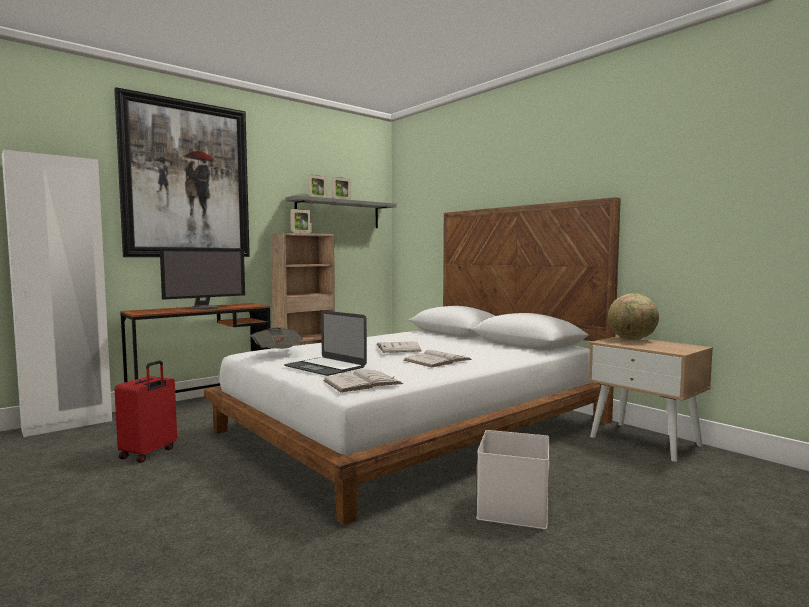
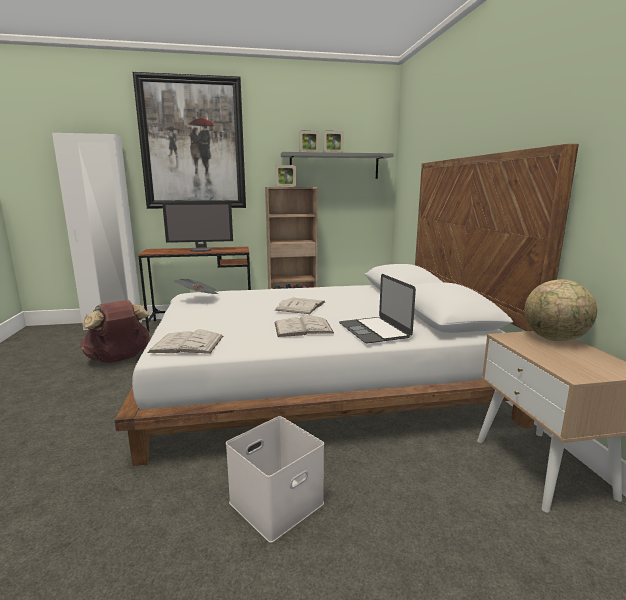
camera: 30 degrees right, 10 degrees up
red suitcase [115,361,177,463] -> brown backpack [80,300,150,363]
laptop [284,311,367,376] -> laptop moved to [339,274,416,343]

